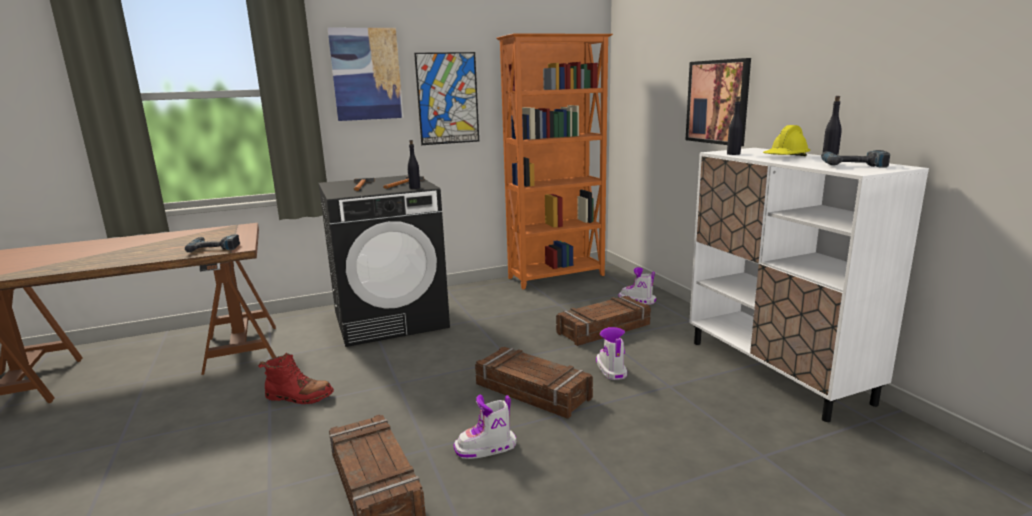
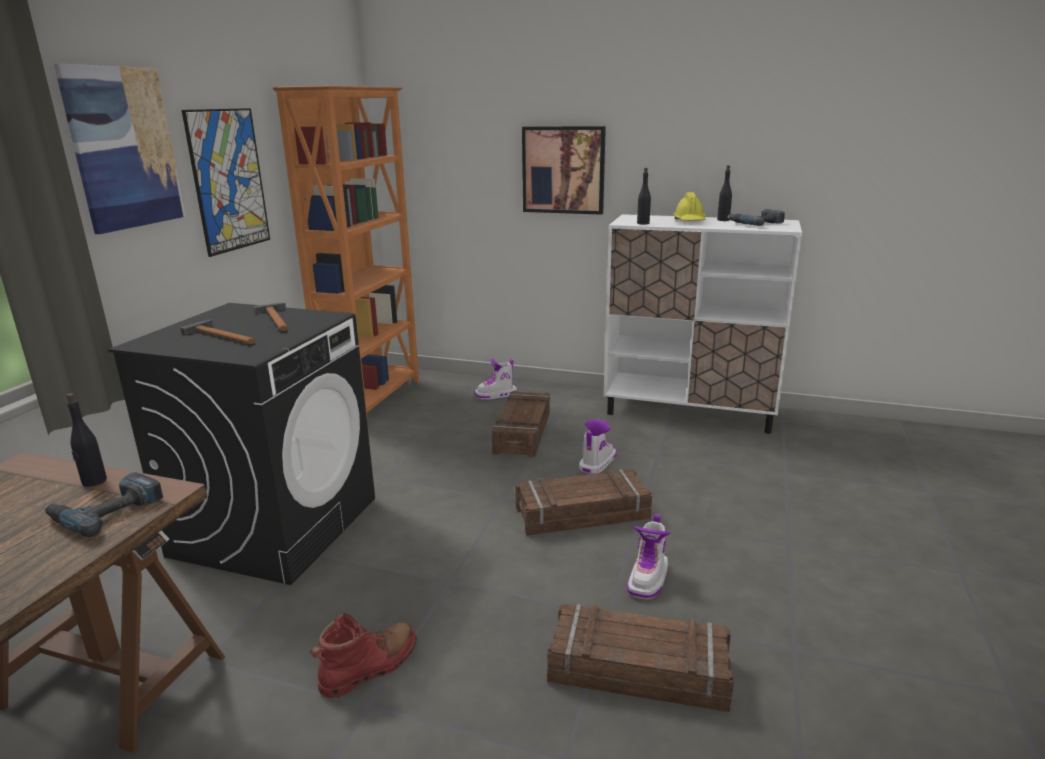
camera: 50 degrees left, 5 degrees up
black bottle [407,140,420,189] -> black bottle moved to [67,393,107,487]
boot [596,327,627,380] -> boot turned 90 degrees clockwise [579,420,617,474]

